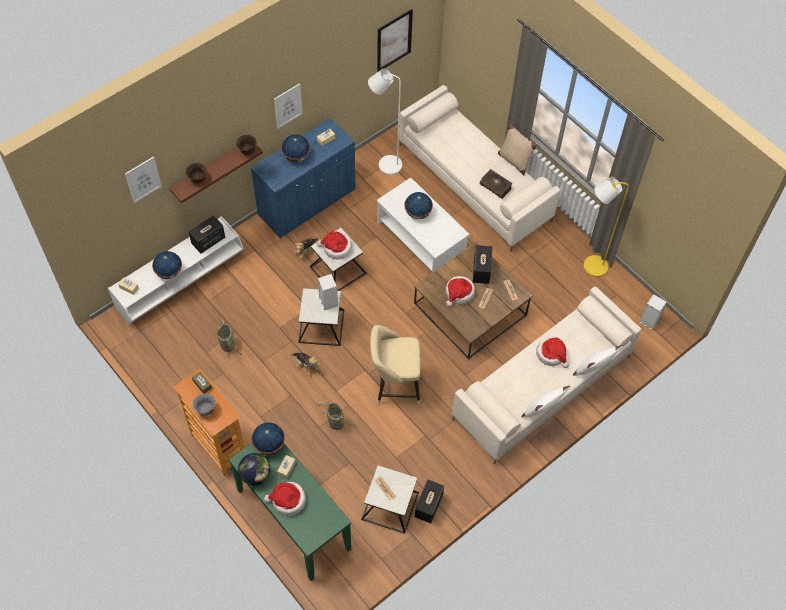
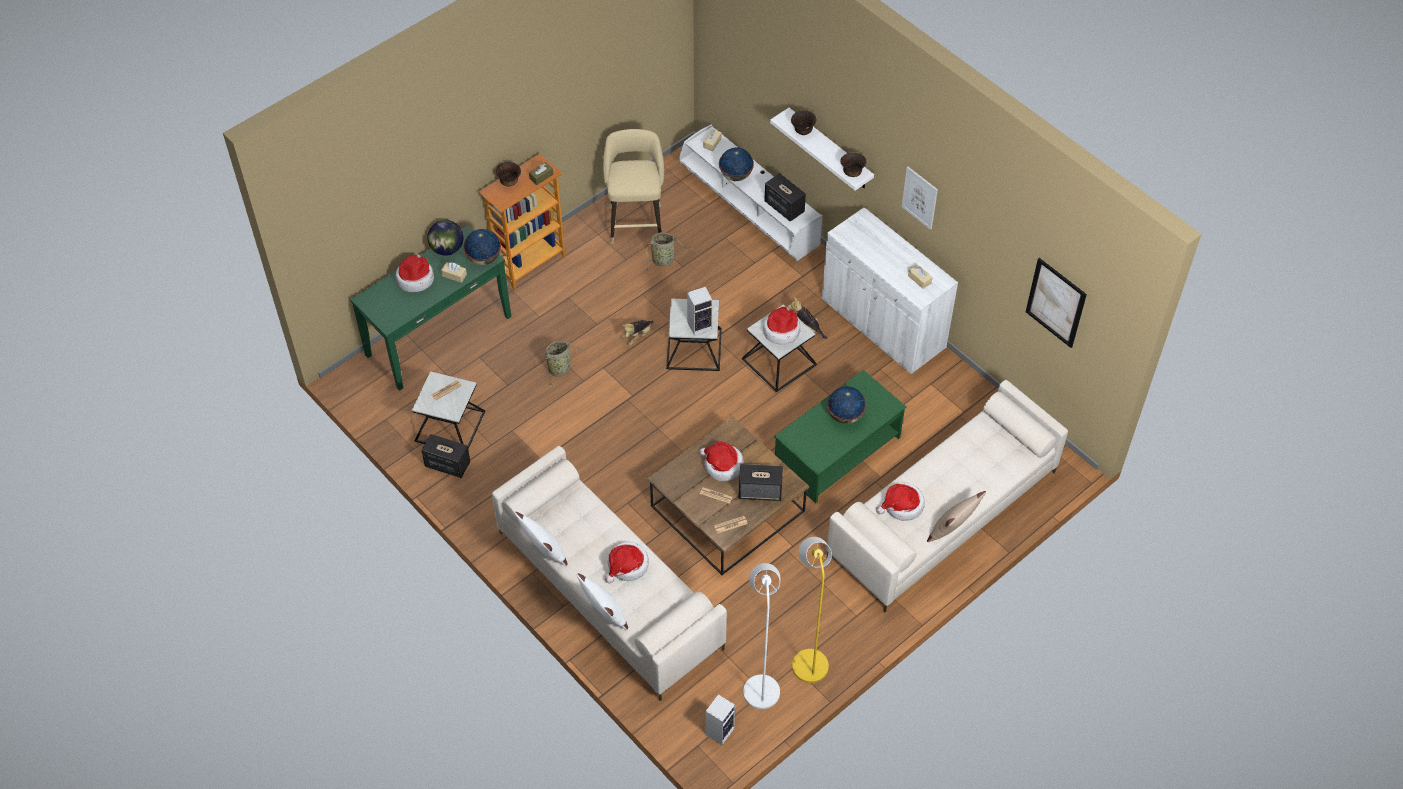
camera: 90 degrees right, 5 degrees down
picture [125,156,162,203] -> none
brown shelf [169,144,263,203] -> white shelf [770,108,874,190]
grey bowl [193,394,216,416] -> brown bowl [496,162,521,187]
blue cabinet [251,118,355,238] -> white cabinet [822,207,958,374]
globe [281,134,310,162] -> none
white floor lamp [368,69,402,175] -> white floor lamp moved to [743,563,781,709]
beige stool [370,325,420,404] -> beige stool moved to [603,129,664,244]
white coffee table [377,178,470,272] -> green coffee table [774,370,906,503]
book [480,169,512,199] -> hat [876,483,925,521]

